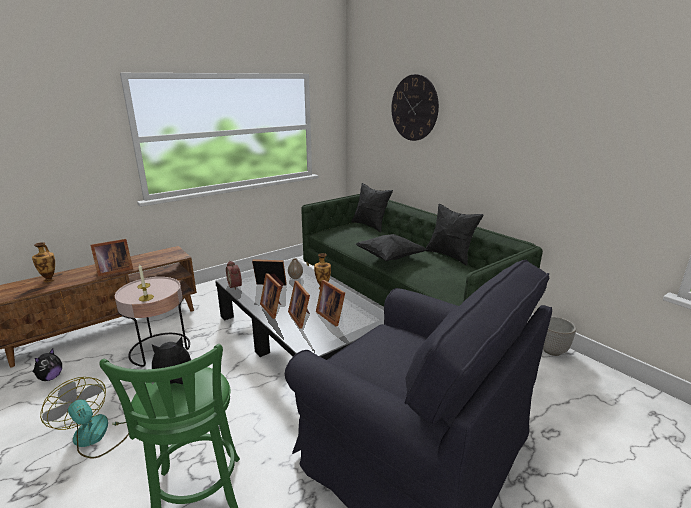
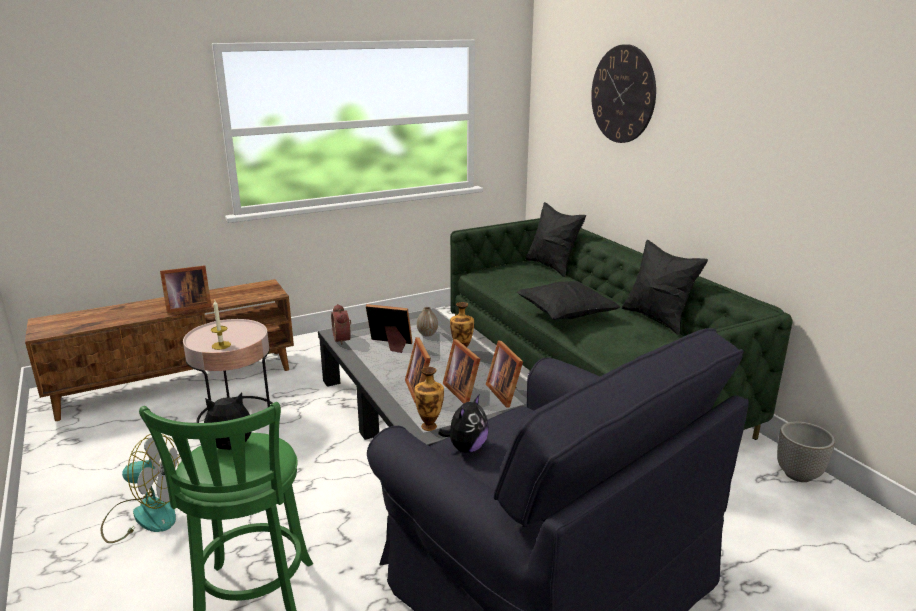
camera: 10 degrees right, 0 degrees up
vase [32,242,55,282] -> vase moved to [414,367,444,431]
plush toy [33,349,62,381] -> plush toy moved to [438,395,489,453]
fan [40,377,129,458] -> fan turned 135 degrees clockwise [100,434,180,543]
picture frame [260,273,282,319] -> picture frame moved to [486,341,523,408]

